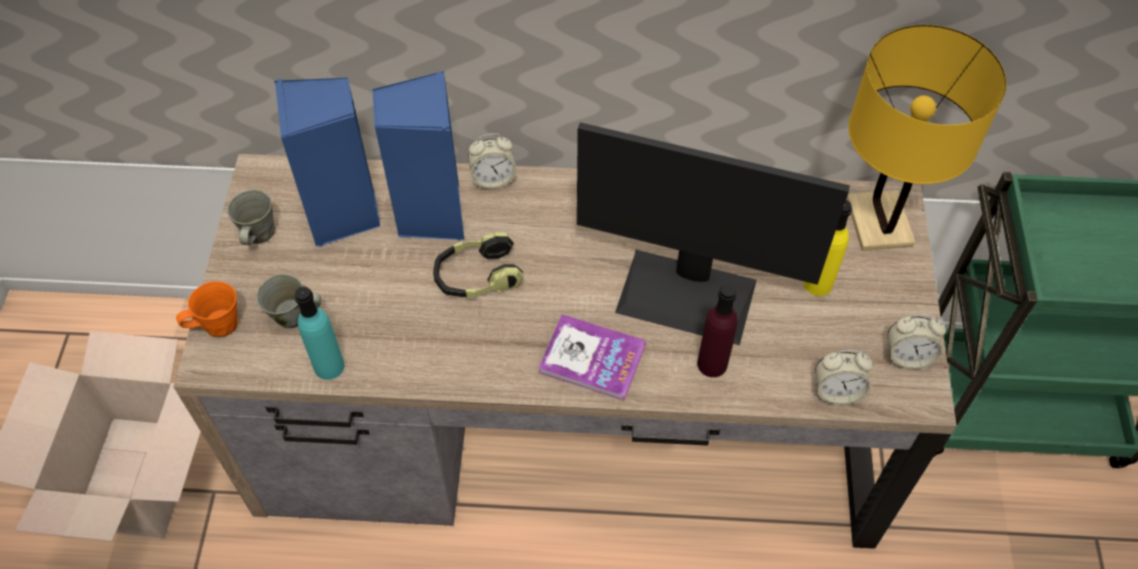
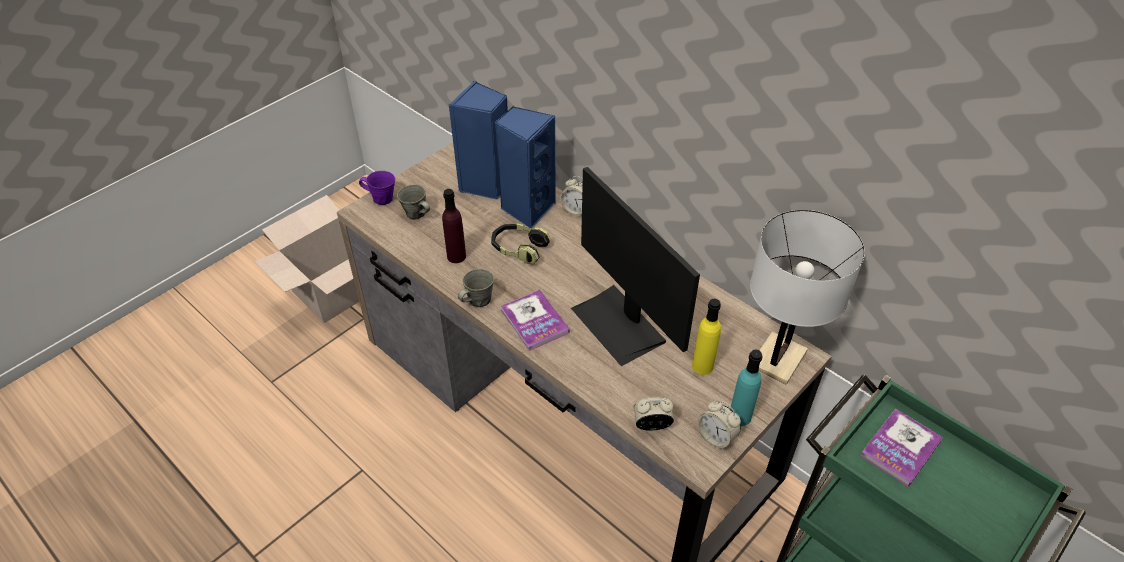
camera: 40 degrees right, 10 degrees down
orange mug [176,281,238,337] -> purple mug [359,171,395,205]
grey mug [227,190,275,245] -> grey mug moved to [458,269,494,307]
turquoise bottle [294,287,344,380] -> turquoise bottle moved to [730,350,762,426]
purple bottle [697,284,737,377] -> purple bottle moved to [442,189,466,263]
alarm clock [815,350,873,405] -> alarm clock turned 135 degrees clockwise [633,397,674,431]
yellow table lamp [846,25,1007,251] -> white table lamp [750,210,865,385]
none -> book [860,409,943,487]

